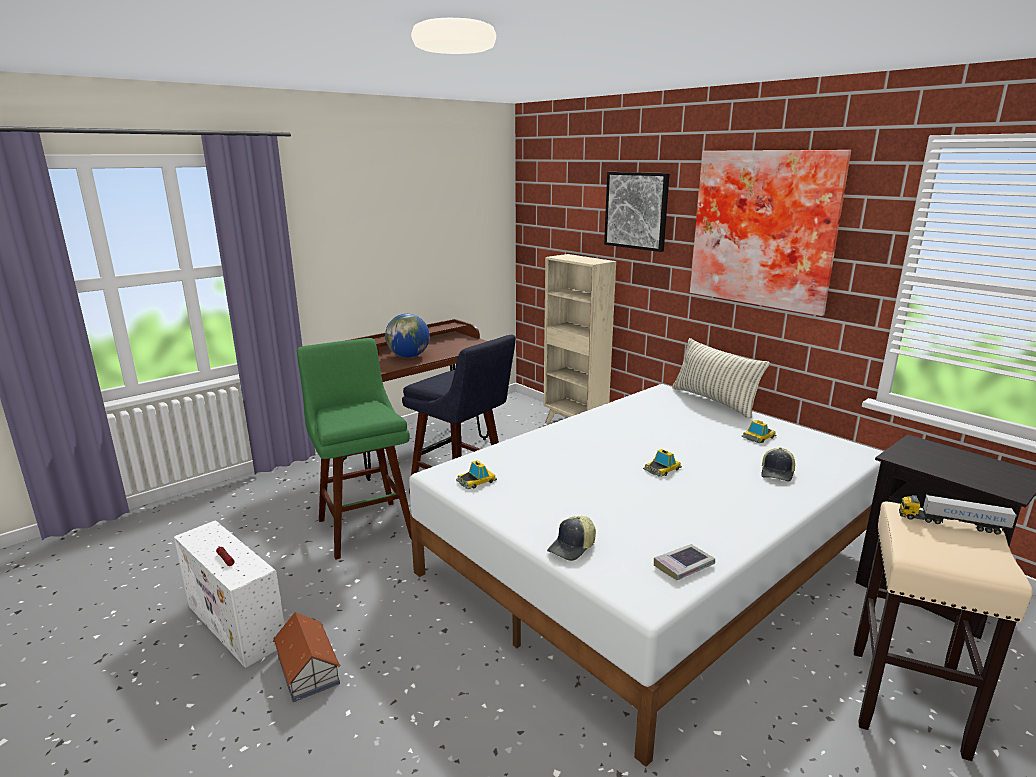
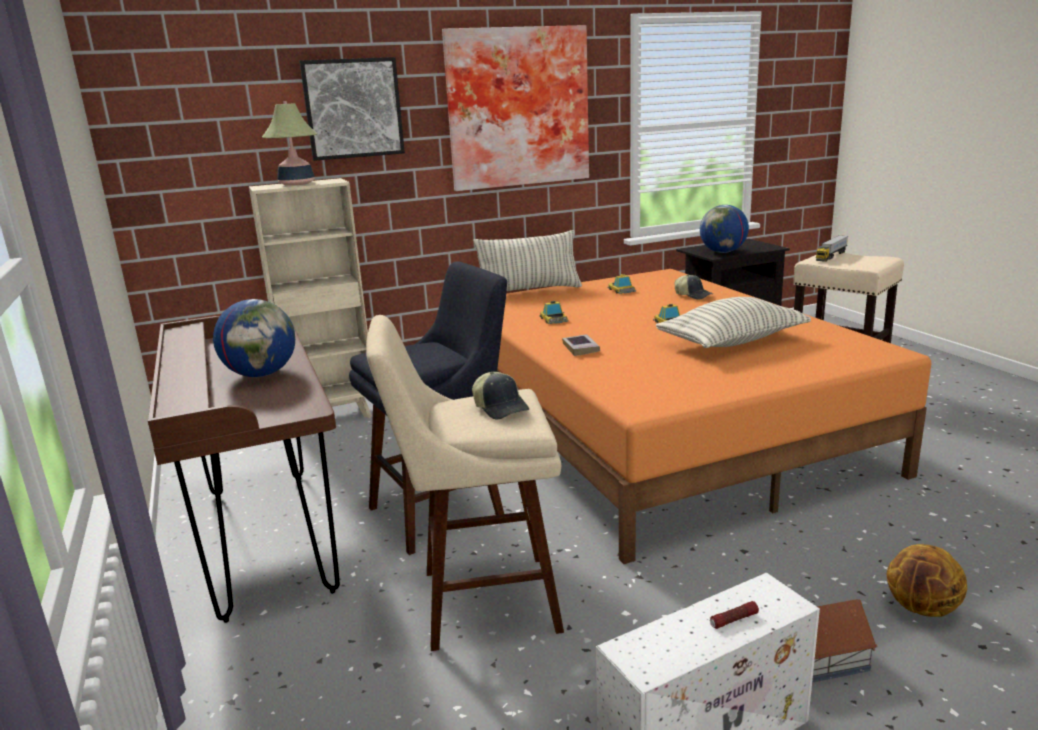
camera: 70 degrees left, 0 degrees up
green stool [297,338,411,560] -> beige stool [366,315,564,651]
white bed [409,384,884,767] -> orange bed [497,269,932,564]
toy car [456,460,497,489] -> toy car moved to [539,301,569,324]
cap [547,516,596,561] -> cap moved to [472,372,529,420]
book [654,544,715,580] -> book moved to [562,334,600,356]
none -> table lamp [262,101,317,186]
none -> pillow [656,297,811,348]
none -> globe [700,205,749,253]
none -> basketball [887,544,967,617]

